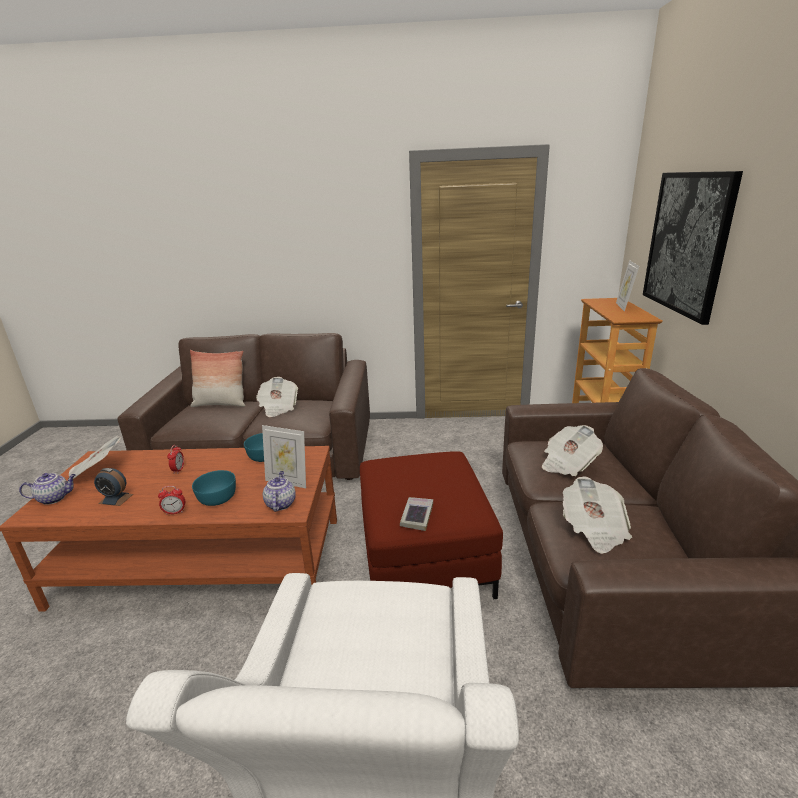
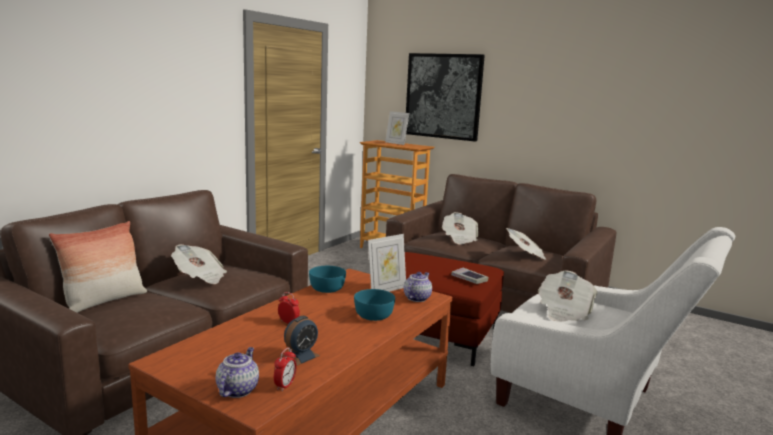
camera: 60 degrees left, 10 degrees down
newspaper [68,435,121,479] -> newspaper moved to [538,270,597,322]
alarm clock [158,486,186,515] -> alarm clock moved to [274,347,296,392]
teapot [263,471,296,512] -> teapot turned 90 degrees clockwise [404,272,432,302]

